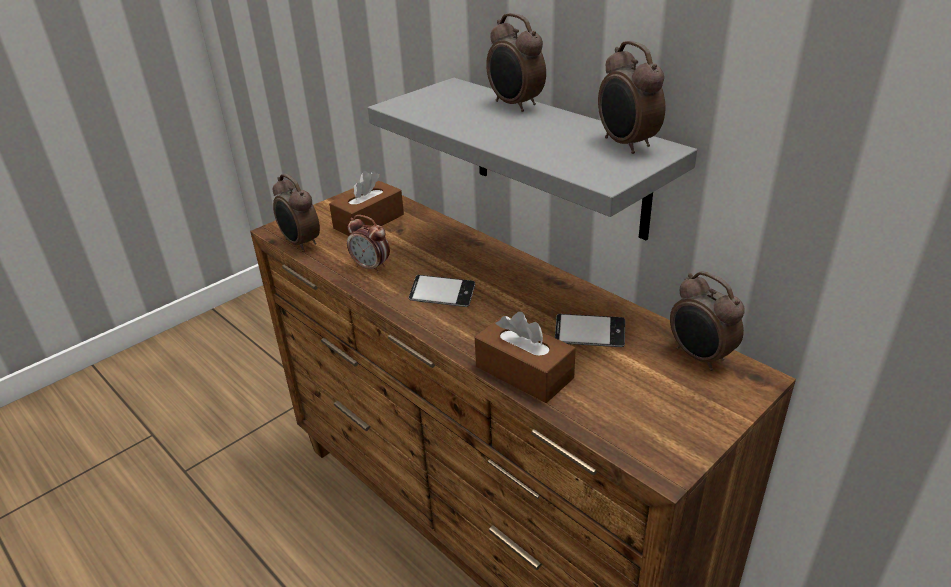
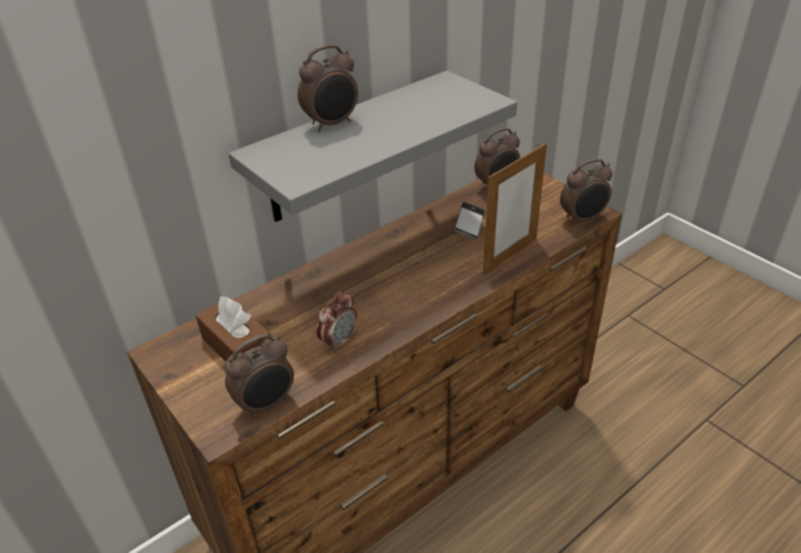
camera: 85 degrees left, 5 degrees up
phone [409,275,475,307] -> none
brown tissue box [475,312,576,403] -> picture frame [483,143,547,275]
alarm clock [598,41,665,154] -> alarm clock moved to [560,159,613,226]

